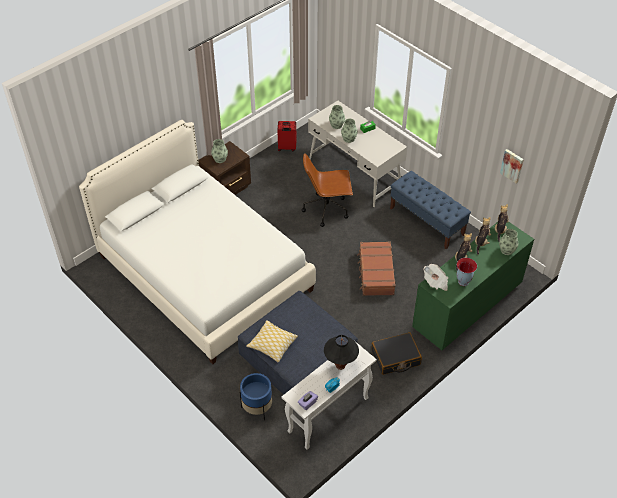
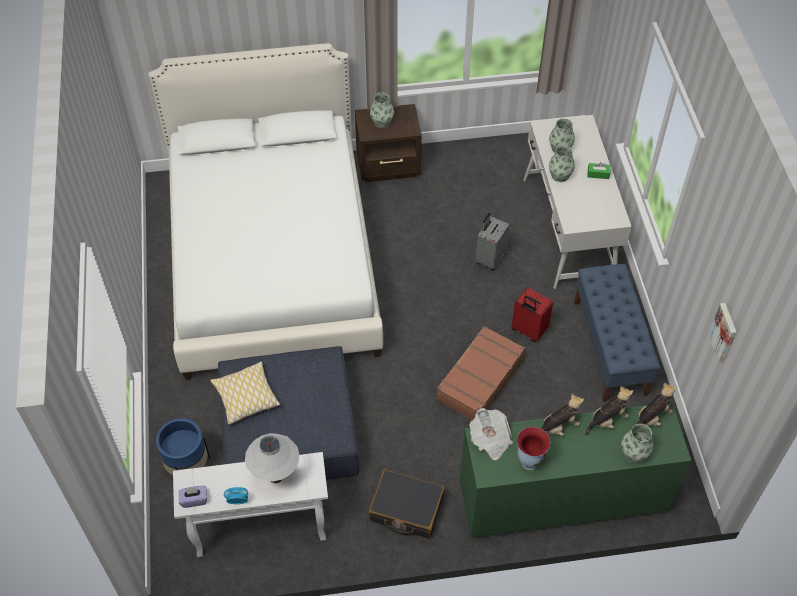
camera: 35 degrees right, 5 degrees up
red suitcase [277,121,297,152] -> red suitcase moved to [511,287,553,342]
brown office chair [302,153,353,227] -> grey suitcase [476,213,510,270]
black table lamp [324,335,359,370] -> white table lamp [245,433,299,483]

